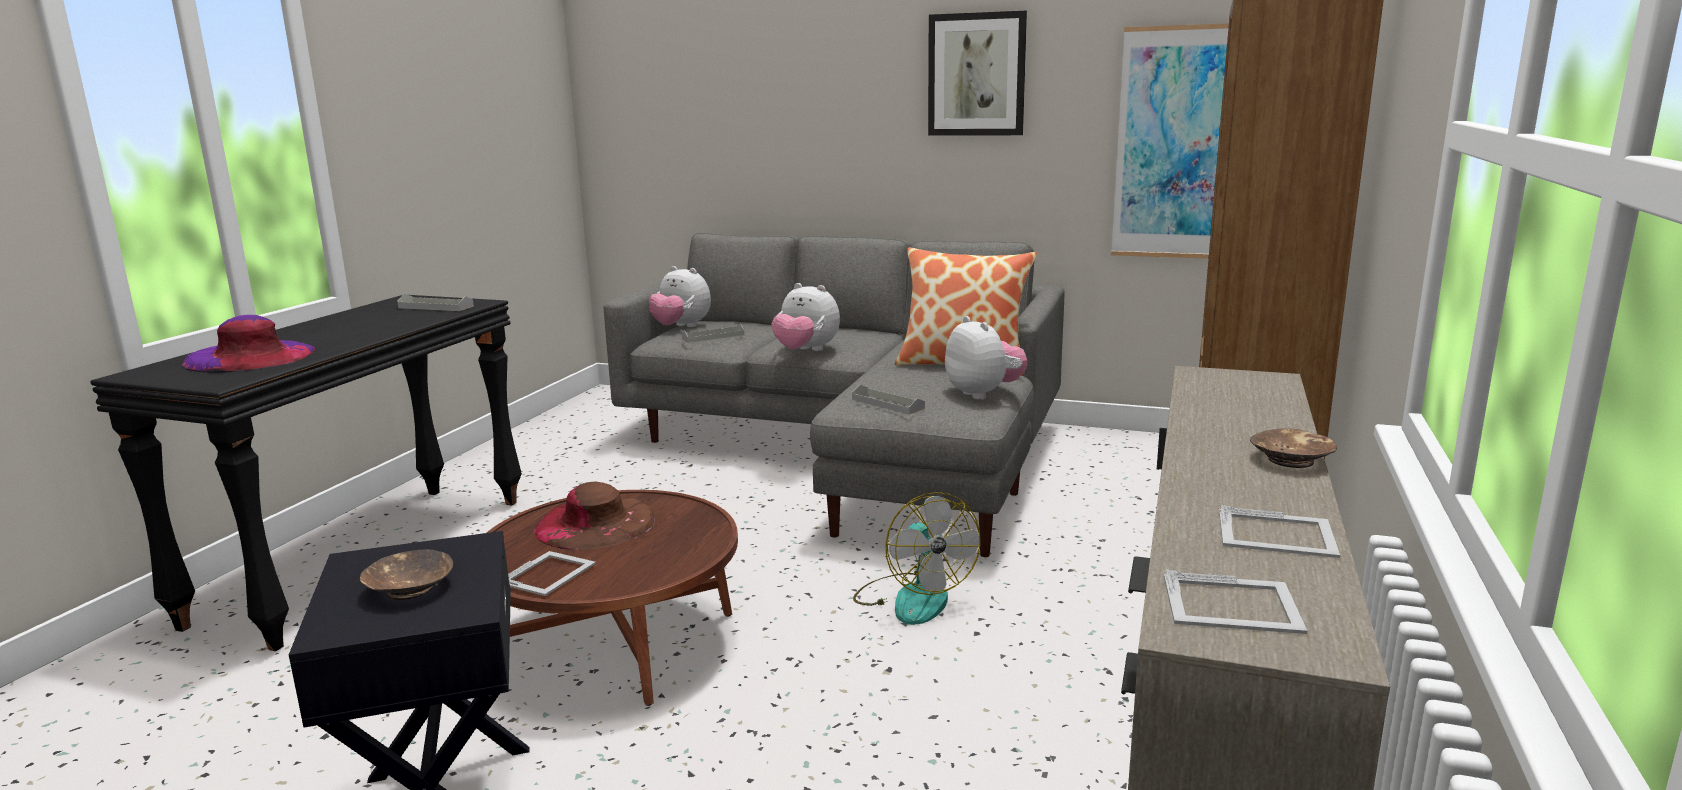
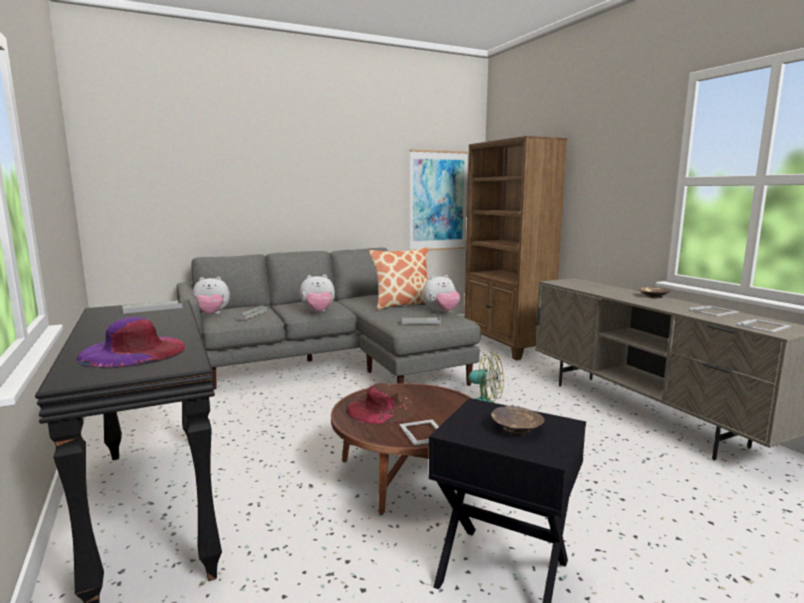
camera: 45 degrees left, 5 degrees down
picture [928,11,1027,136] -> none
plush toy [945,316,1027,400] -> plush toy turned 135 degrees clockwise [422,275,460,312]

